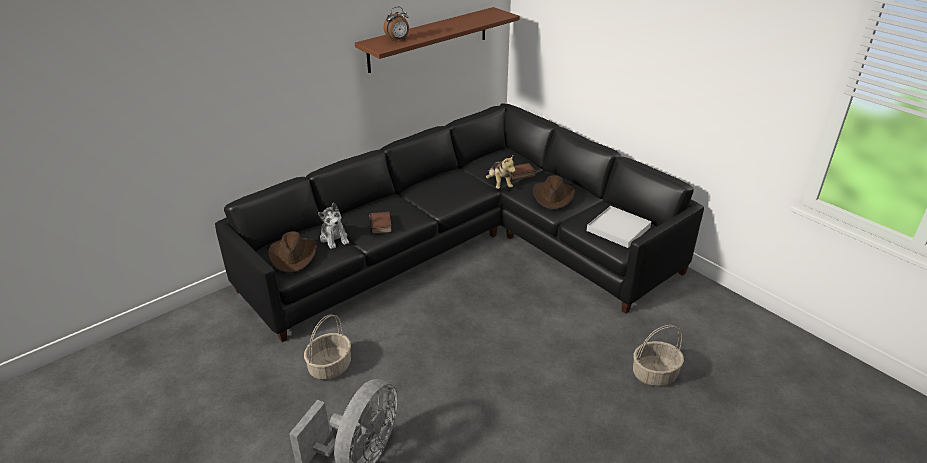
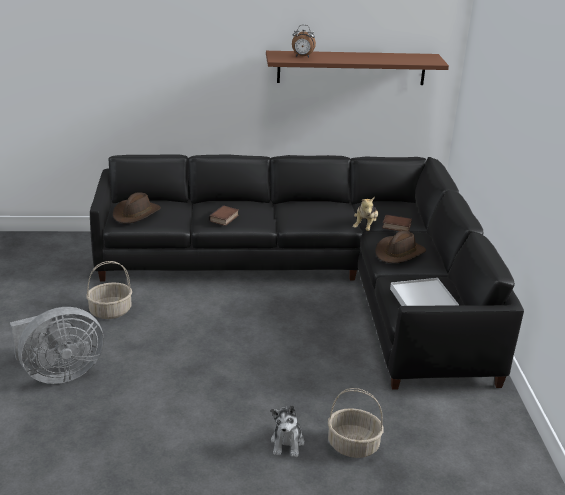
camera: 35 degrees right, 5 degrees down
plush toy [318,203,349,249] -> plush toy moved to [271,405,304,457]

